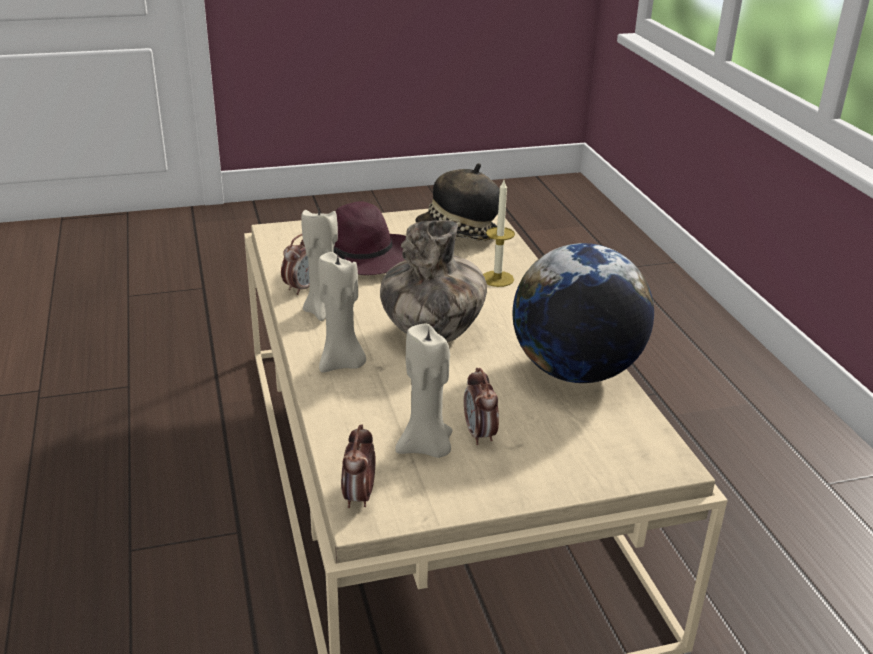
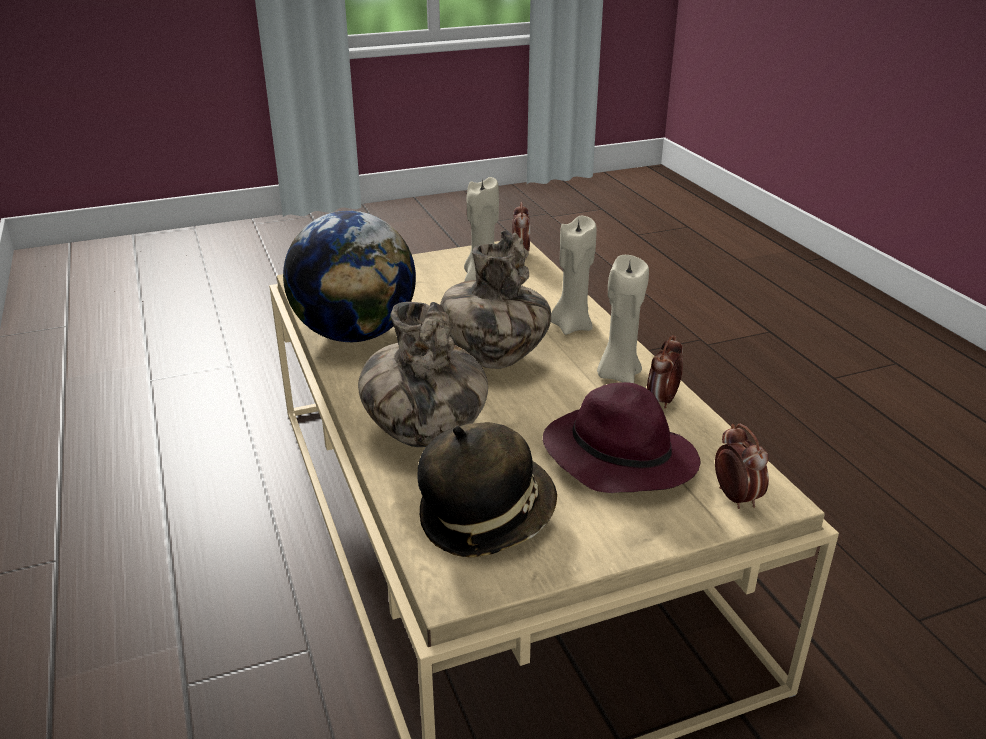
camera: 175 degrees right, 0 degrees up
alarm clock [464,368,499,445] -> alarm clock moved to [715,424,769,509]
candle [483,180,515,287] -> vase [358,302,488,447]

